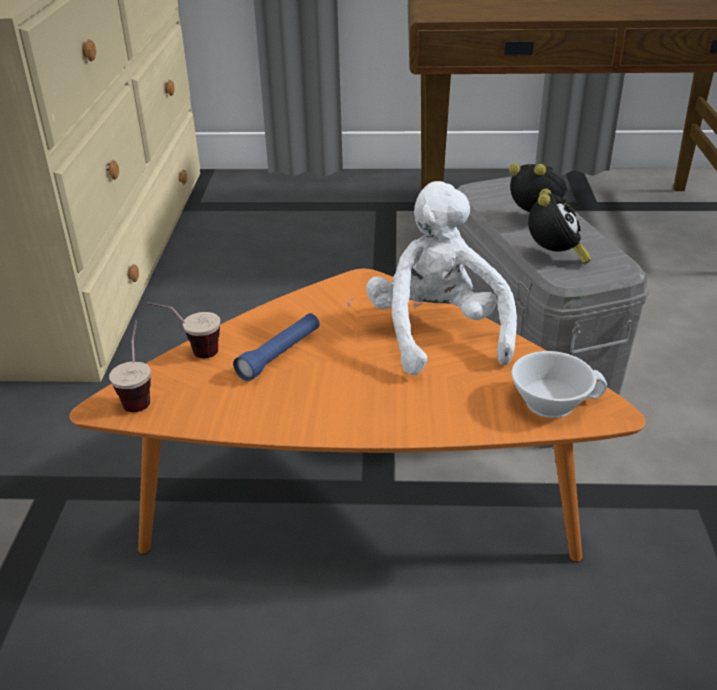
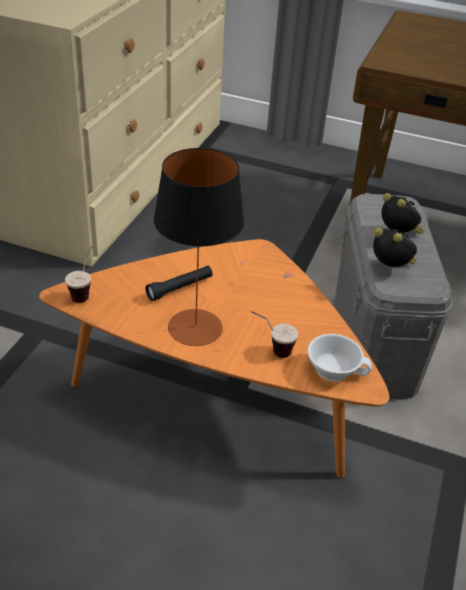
camera: 15 degrees right, 5 degrees up
cup [147,302,220,358] -> cup moved to [251,311,298,358]
blue flashlight [233,313,320,381] -> black flashlight [146,266,213,301]
white plush toy [366,181,517,375] -> none
alarm clock [528,189,591,265] -> alarm clock turned 75 degrees counterclockwise [373,228,417,267]
none -> table lamp [154,148,244,346]

